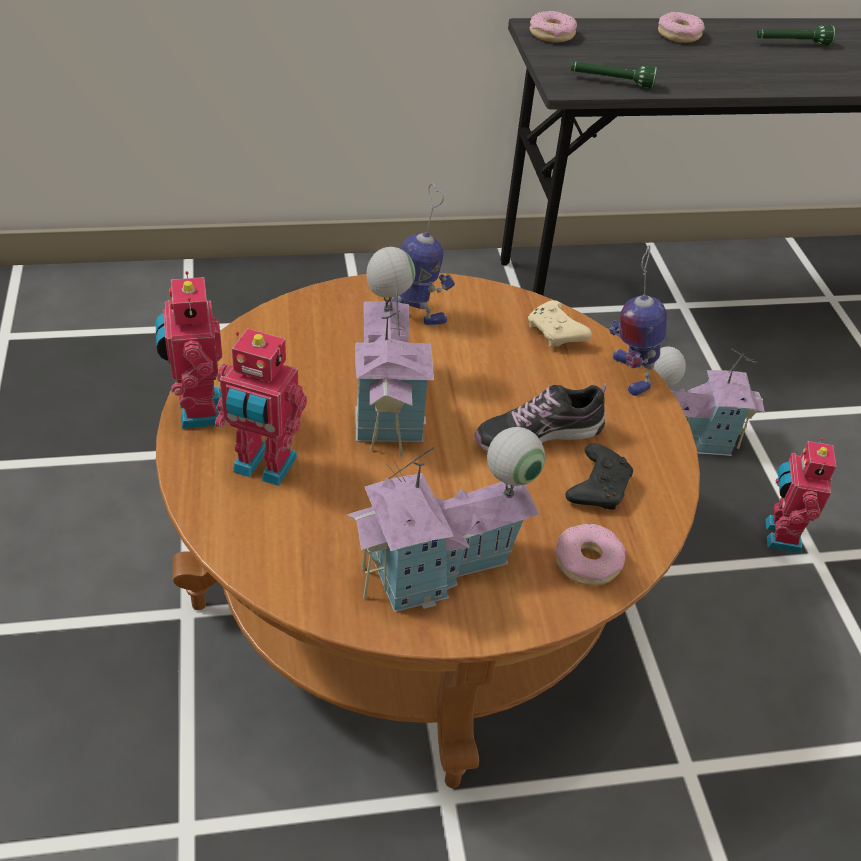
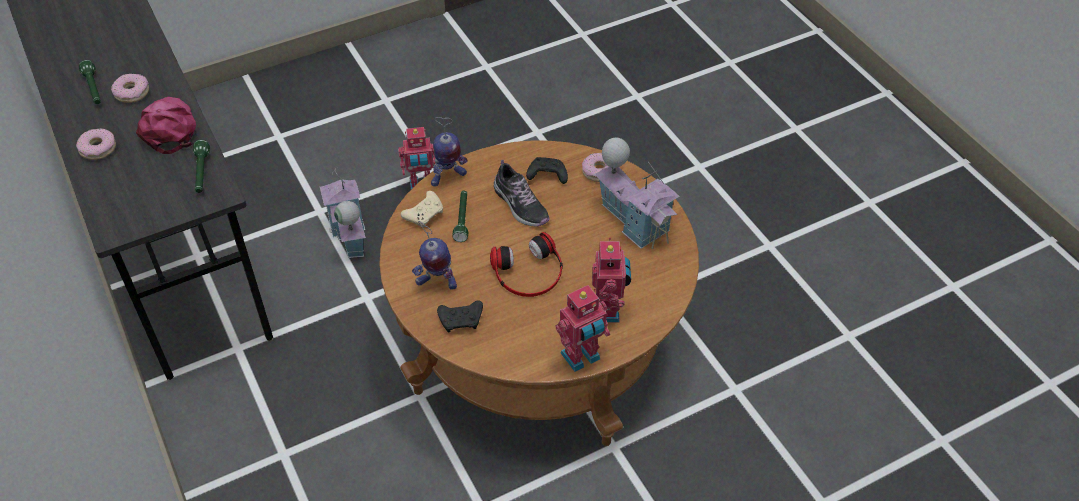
camera: 105 degrees left, 5 degrees up
toy house [355,247,434,456] -> headphones [490,232,563,297]
toy robot [392,183,455,325] -> toy robot turned 90 degrees counterclockwise [412,221,457,290]
donut [530,11,577,42] -> donut moved to [111,74,149,103]
none -> pink cap [136,97,196,154]
none -> black game controller [437,300,483,332]
none -> green flashlight [452,191,468,242]

